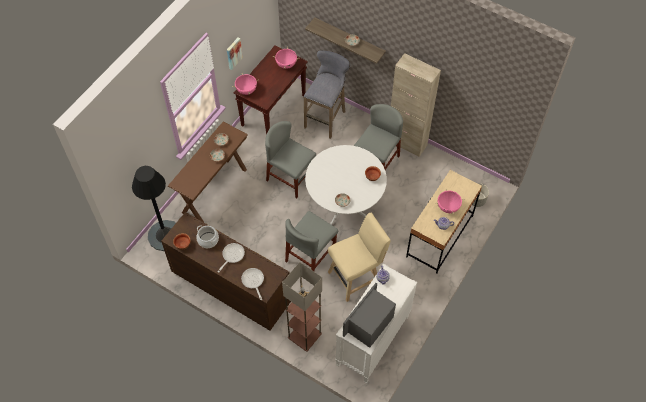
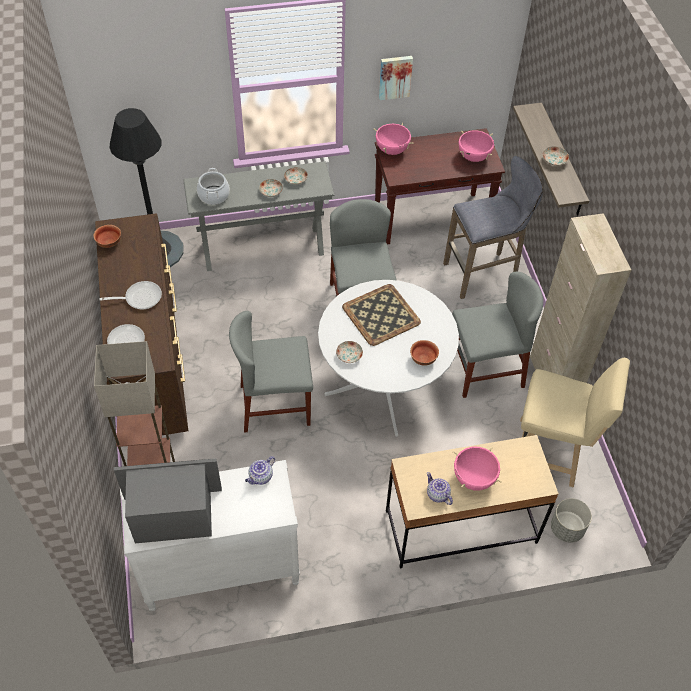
camera: 45 degrees right, 5 degrees down
brown console table [168,122,248,222] -> grey console table [183,161,335,271]
cooking pot [196,226,219,248] -> cooking pot moved to [197,168,230,205]
beige stool [328,213,391,302] -> beige stool moved to [520,358,630,487]
none -> tray [342,284,421,346]

